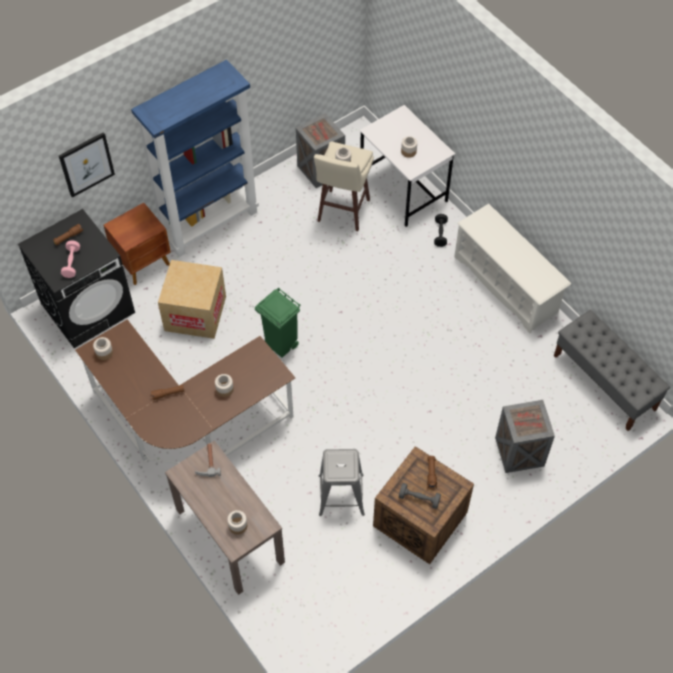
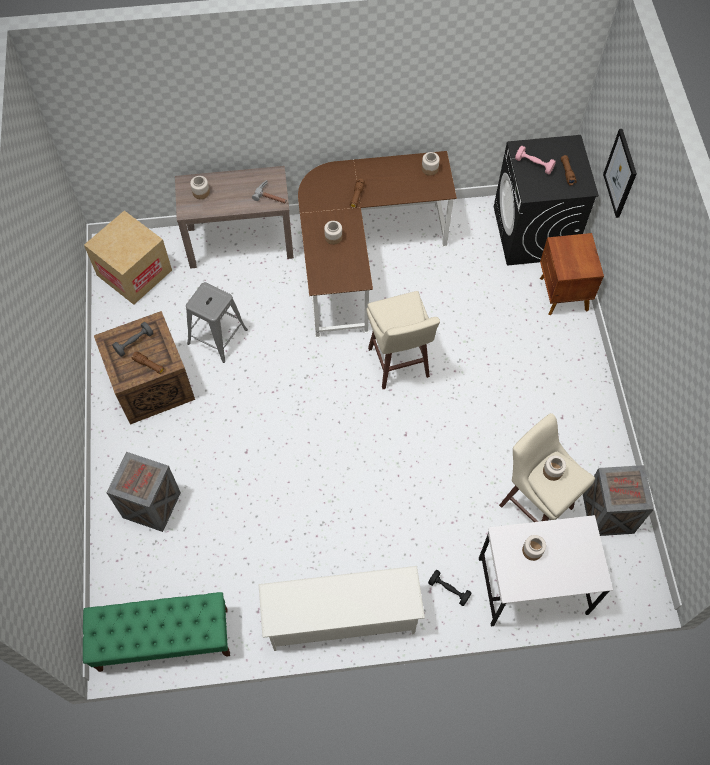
camera: 120 degrees right, 5 degrees up
blue bookcase [131,60,259,257] -> none
cardboard box [158,260,226,339] -> cardboard box moved to [84,210,172,305]
green trash can [255,287,300,358] -> beige stool [366,291,440,389]
grey bench [554,310,670,431] -> green bench [83,592,230,672]

